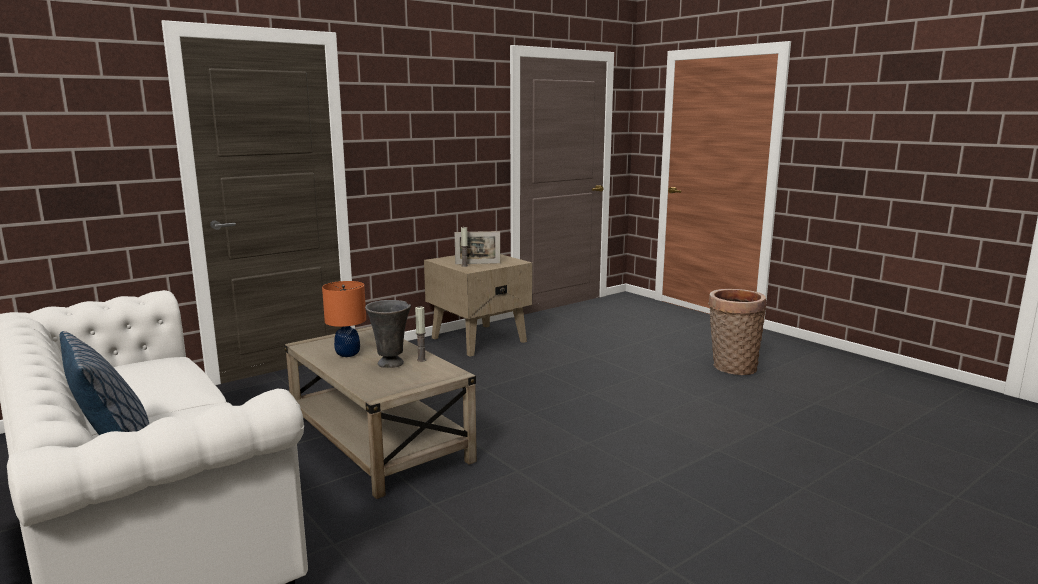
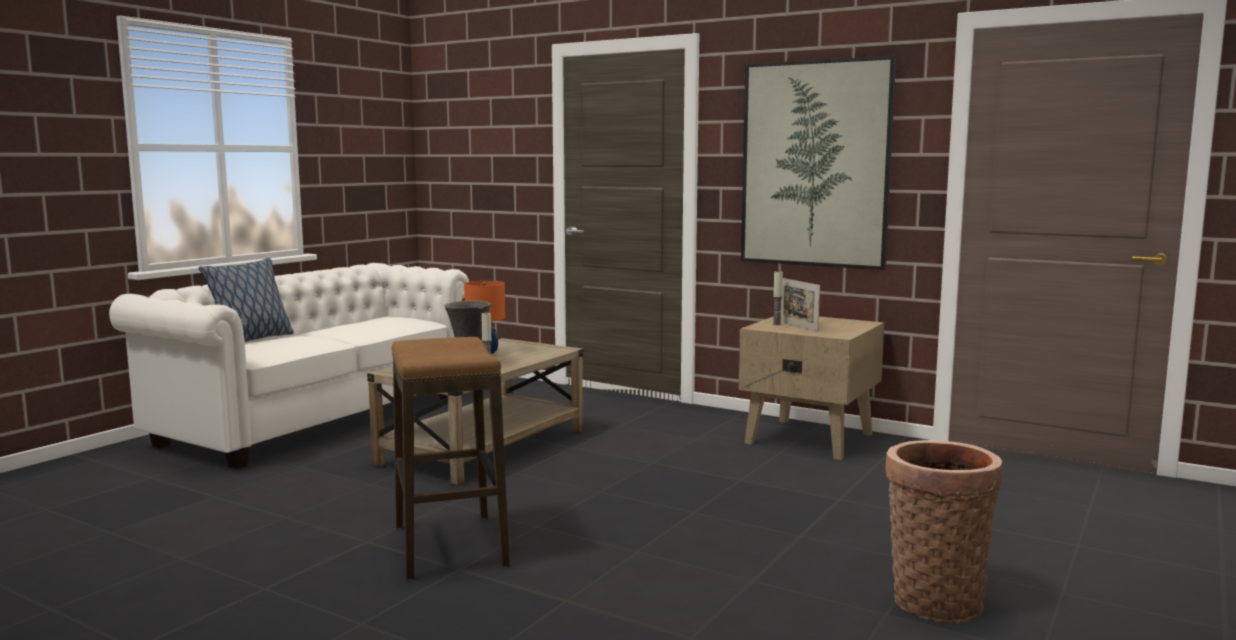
camera: 70 degrees right, 5 degrees down
none -> stool [391,337,510,580]
none -> picture [741,55,896,270]

